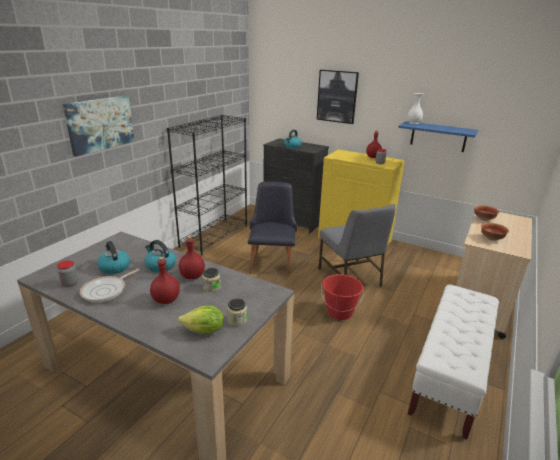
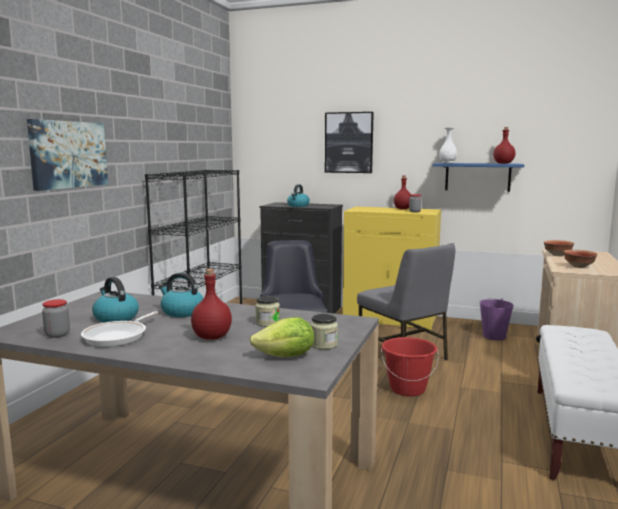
camera: 10 degrees left, 15 degrees down
red bottle [179,236,205,279] -> red bottle moved to [493,127,515,164]
none -> purple bucket [479,299,514,340]

